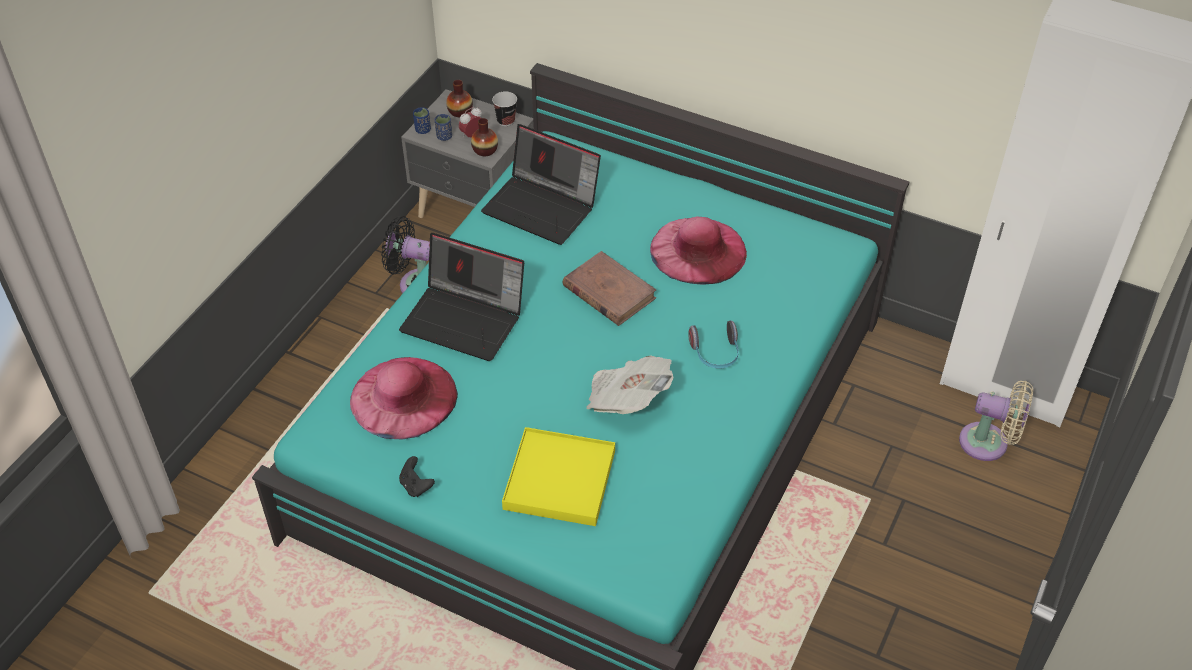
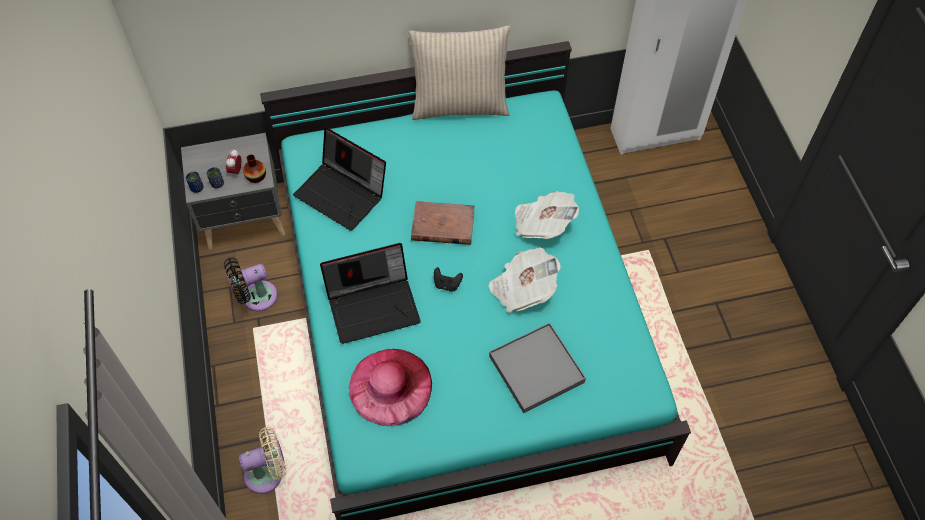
camera: 40 degrees left, 10 degrees up
black game controller [399,456,435,497] -> black game controller moved to [434,267,463,292]
vase [446,80,473,117] -> none
laptop [481,124,601,245] -> laptop turned 45 degrees clockwise [293,127,386,231]
cup [492,91,517,126] -> none
yellow tray [502,427,615,526] -> grey tray [489,323,586,413]
pink hat [650,216,747,285] -> none
headphones [688,321,739,369] -> newspaper [515,191,579,239]
beige fan [959,381,1033,461] -> beige fan moved to [239,427,287,494]
none -> beige pillow [408,25,511,120]

